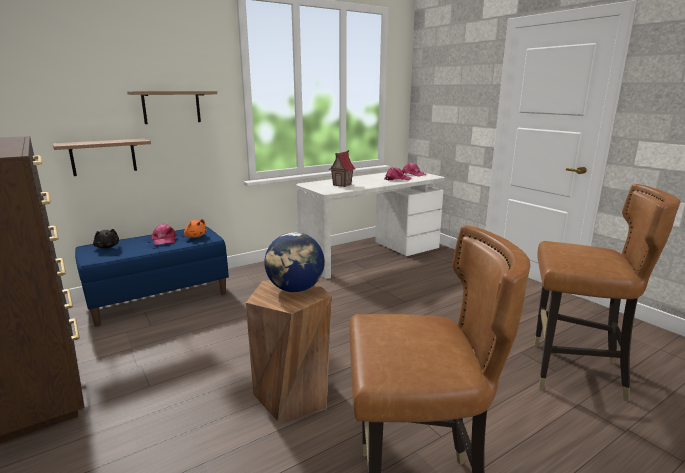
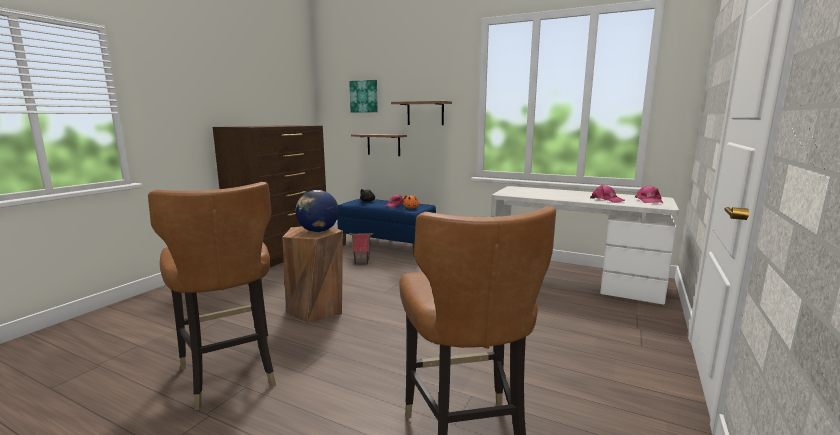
camera: 60 degrees right, 5 degrees down
toy house [329,150,356,187] -> toy house moved to [349,233,374,264]
none -> picture [349,80,378,113]

